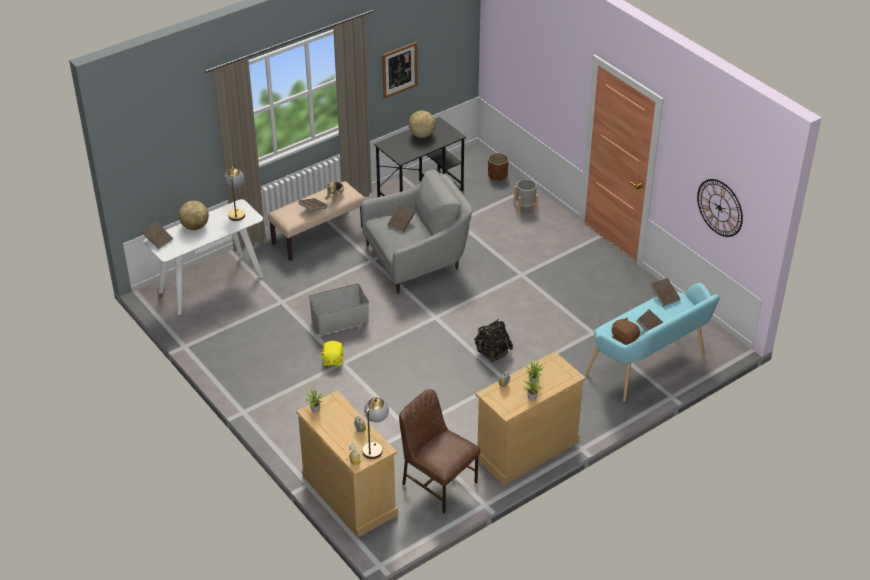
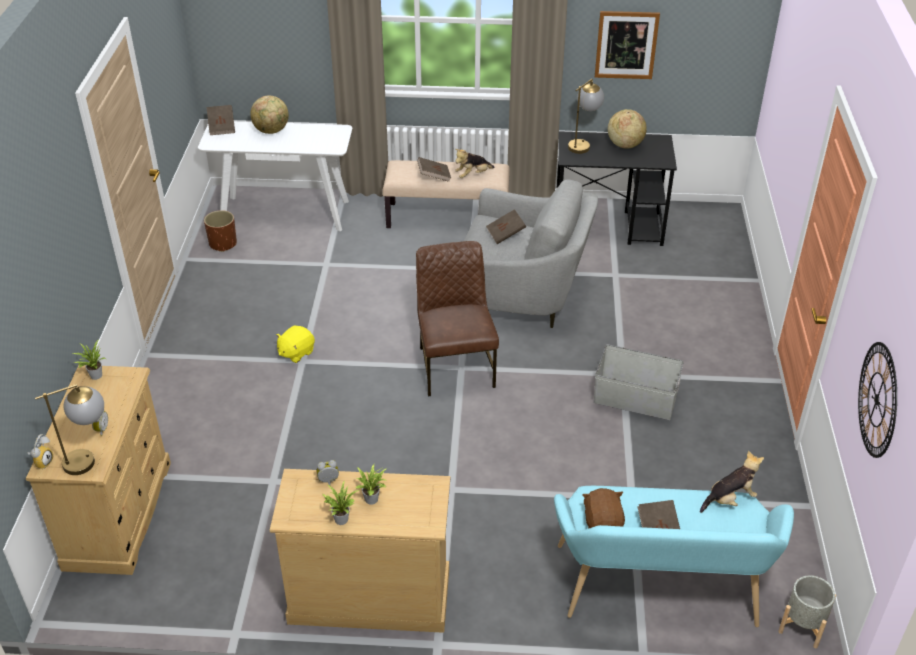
camera: 40 degrees right, 0 degrees up
table lamp [224,166,245,221] -> table lamp moved to [568,79,604,154]
grey storage box [309,283,369,335] -> grey storage box moved to [594,344,683,420]
brown chair [399,389,480,514] -> brown chair moved to [416,241,499,396]
black backpack [474,319,513,362] -> none
brown planter [488,153,509,181] -> brown planter moved to [204,210,237,252]
grey planter [514,179,538,215] -> grey planter moved to [778,575,836,648]
brown book [650,278,680,307] -> plush toy [700,451,764,513]

